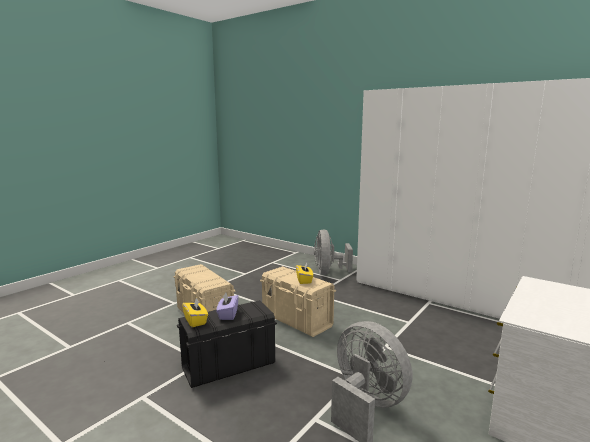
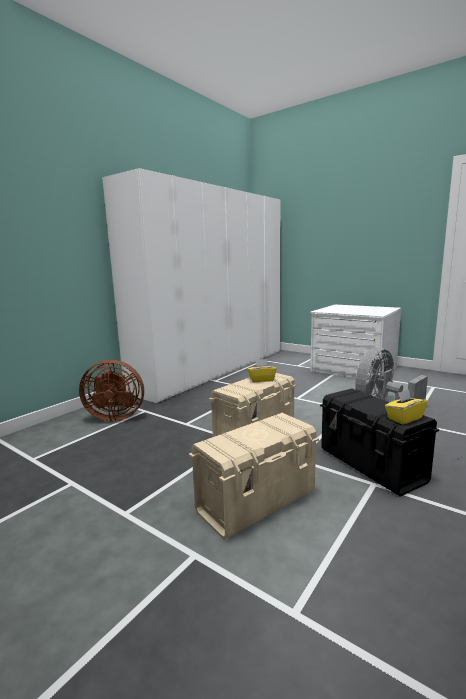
camera: 90 degrees left, 0 degrees up
purple tissue box [216,292,239,320] -> none
grey fan [314,229,353,275] -> brown fan [79,360,144,421]

